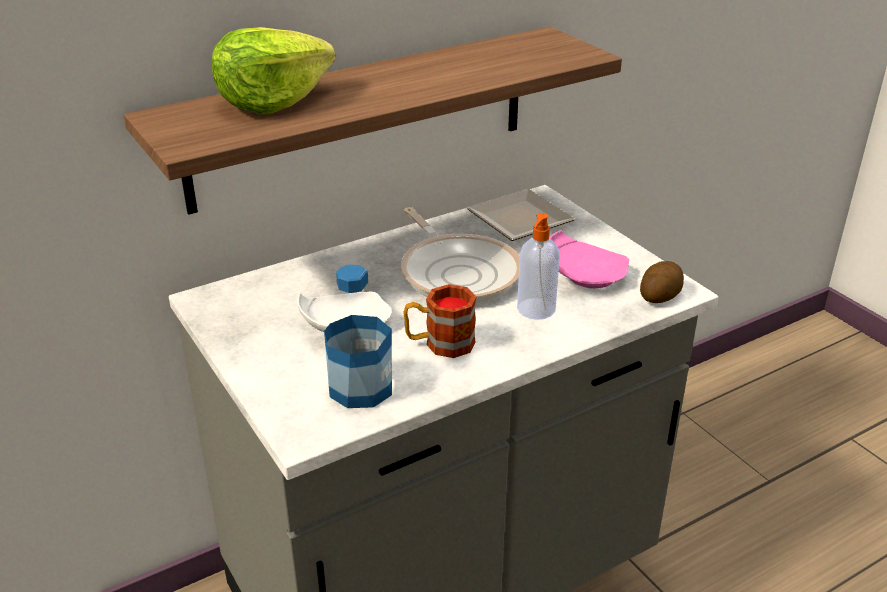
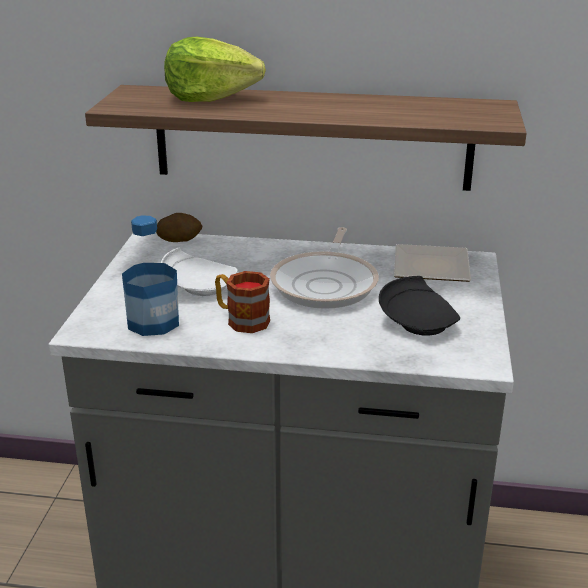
camera: 40 degrees right, 5 degrees down
soap dispenser [517,213,560,320] -> none
pink plate [550,230,629,289] -> black plate [379,276,460,336]
potato [640,261,684,303] -> potato moved to [156,213,202,242]

